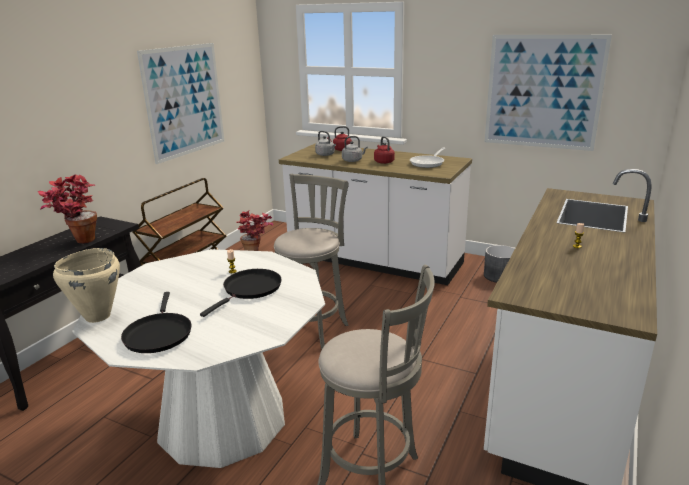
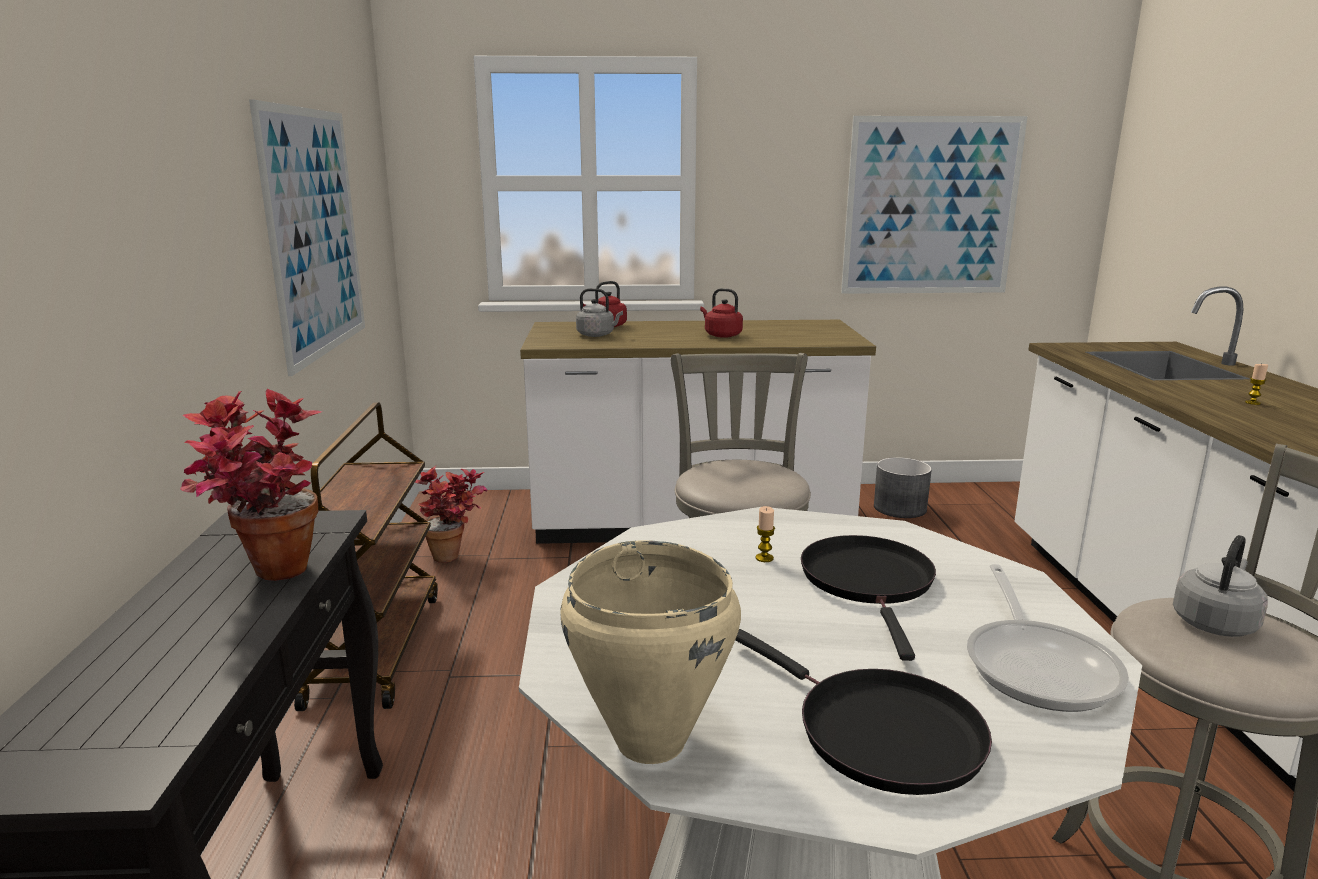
camera: 30 degrees left, 5 degrees down
grey kettle [342,136,368,162] -> grey kettle moved to [1173,535,1268,637]
frying pan [410,147,445,168] -> frying pan moved to [967,564,1129,712]

